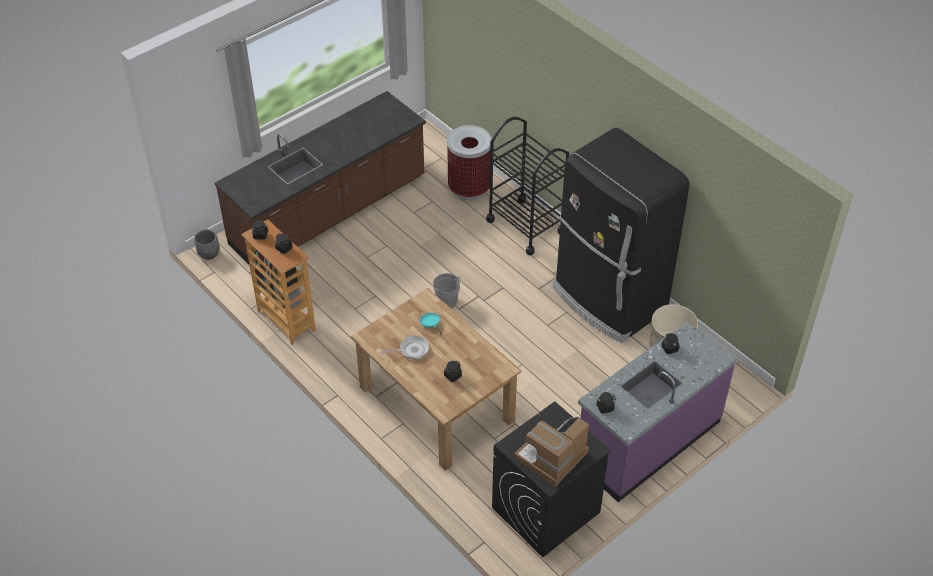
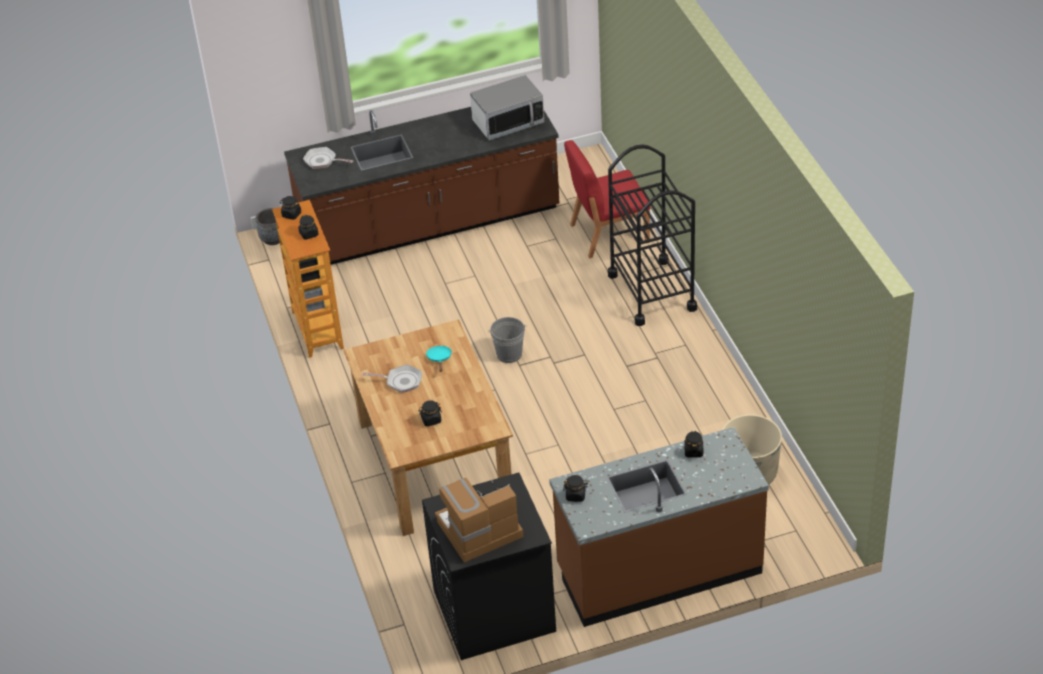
camera: 25 degrees right, 5 degrees down
trash can [447,125,492,200] -> red chair [564,140,650,258]
black fridge [552,128,689,343] -> none
purple counter [578,321,737,502] -> brown counter [549,427,769,627]
none -> frying pan [303,147,354,169]
none -> microwave [470,75,544,141]

